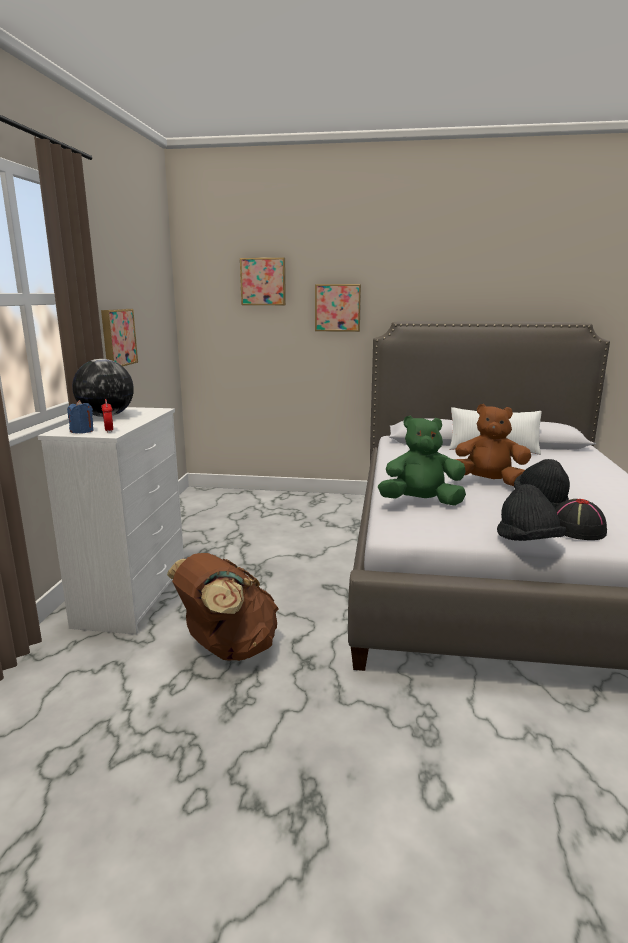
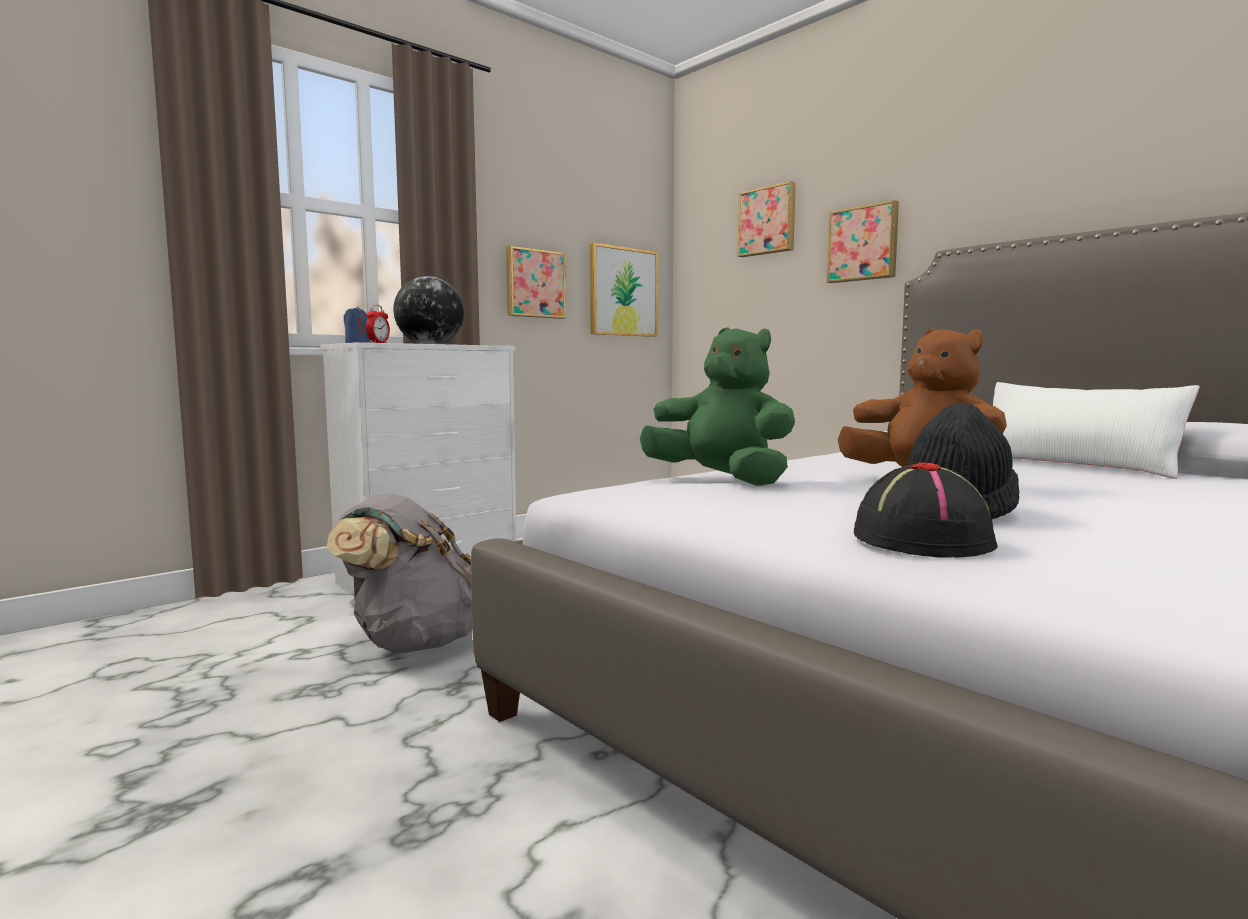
camera: 40 degrees right, 10 degrees down
brown backpack [167,553,279,661] -> grey backpack [327,494,472,654]
black hat [497,484,566,541] -> none
none -> picture [590,242,658,337]

